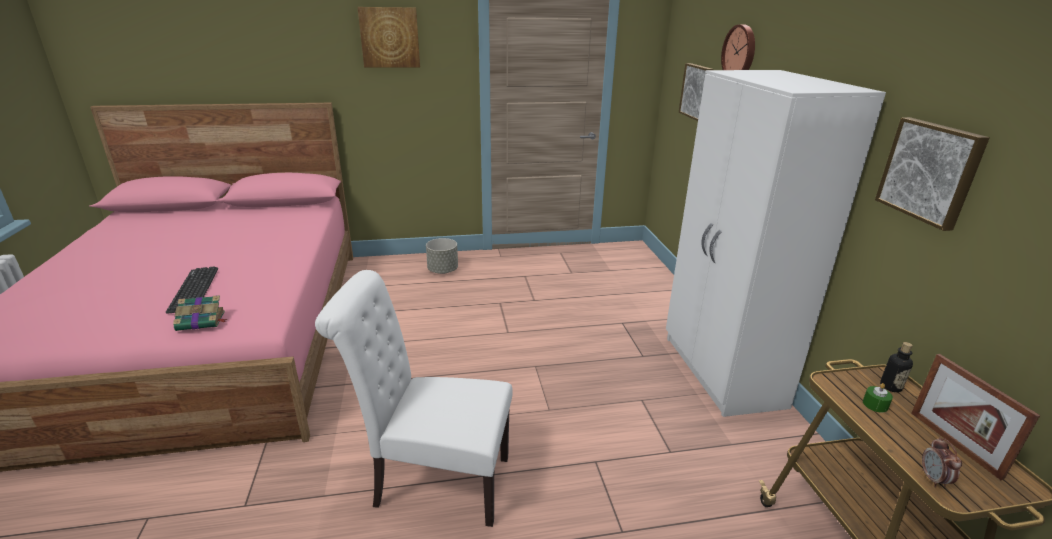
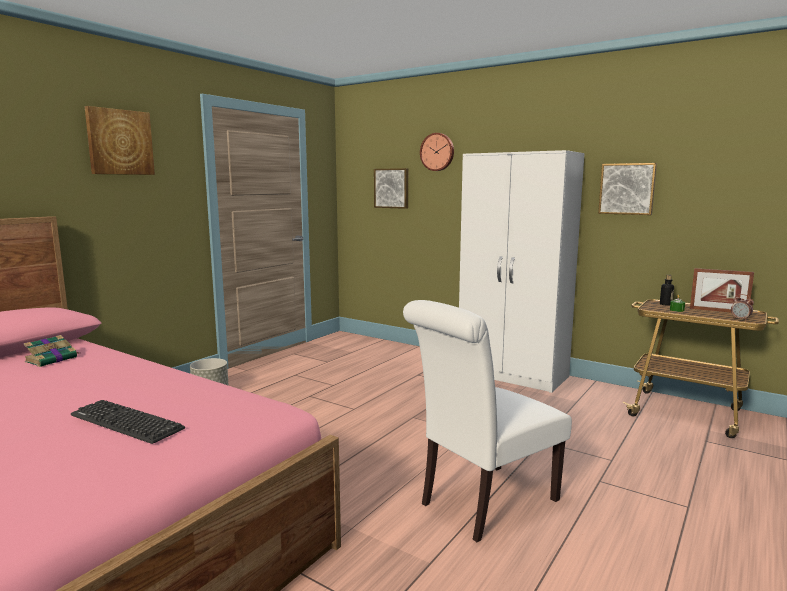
camera: 45 degrees left, 15 degrees down
book [173,295,227,331] -> book moved to [24,335,79,367]

